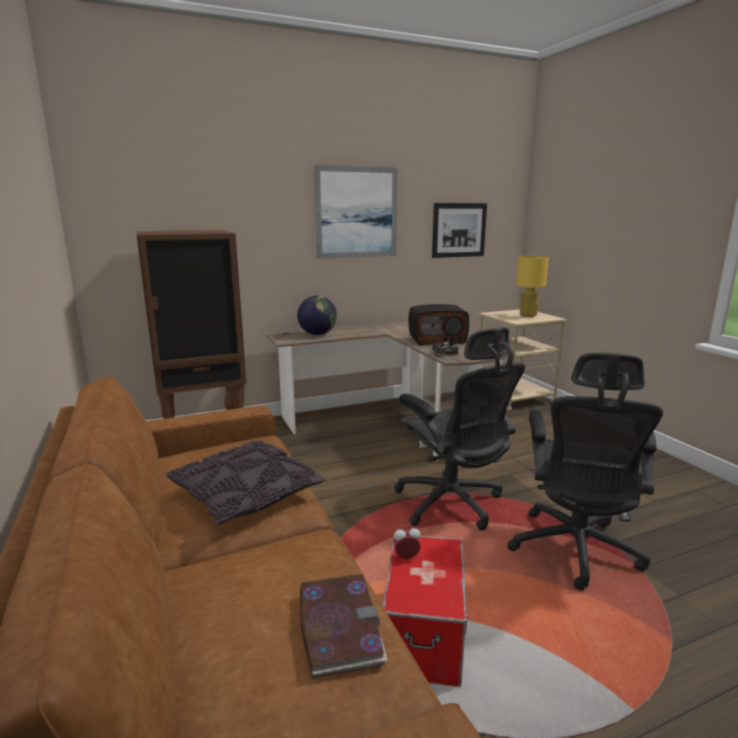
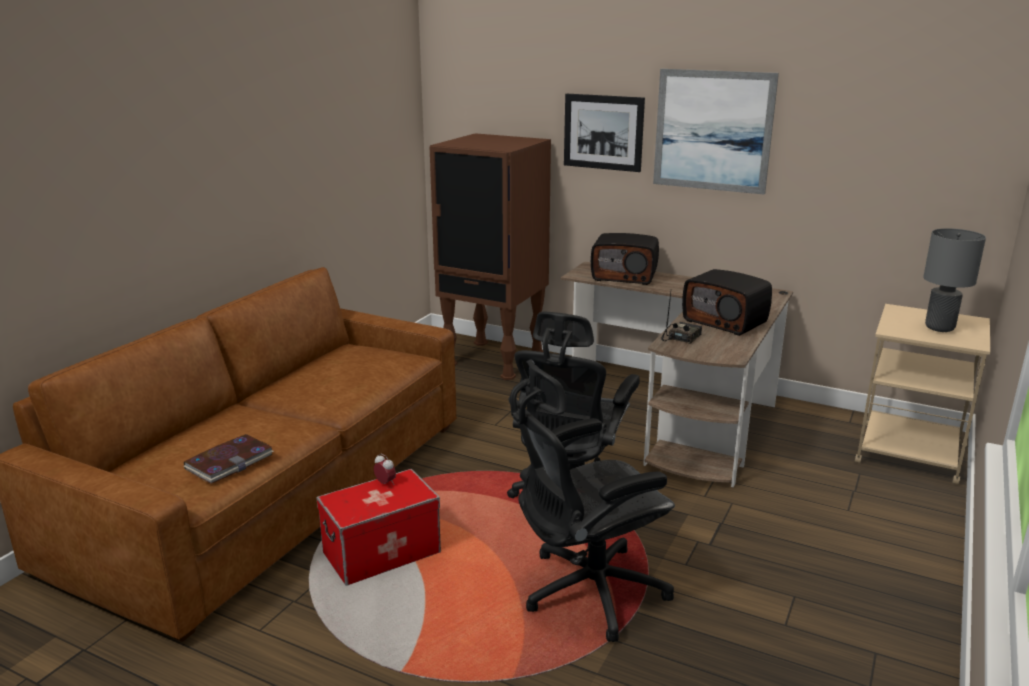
camera: 50 degrees right, 5 degrees up
black pillow [166,440,326,525] -> none
globe [297,296,337,335] -> radio [591,233,659,285]
picture [432,203,487,258] -> picture moved to [564,94,645,172]
yellow table lamp [516,256,549,317] -> grey table lamp [923,228,986,332]

